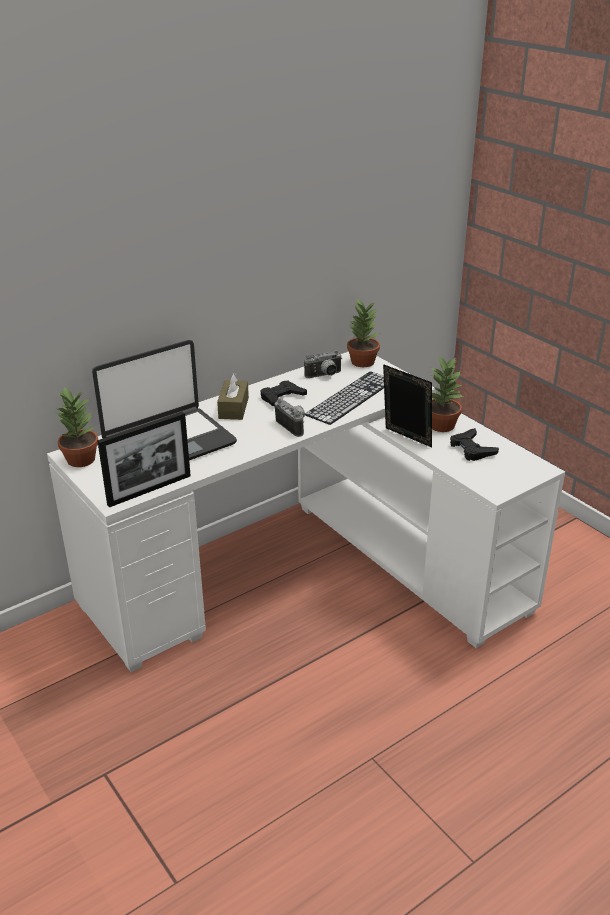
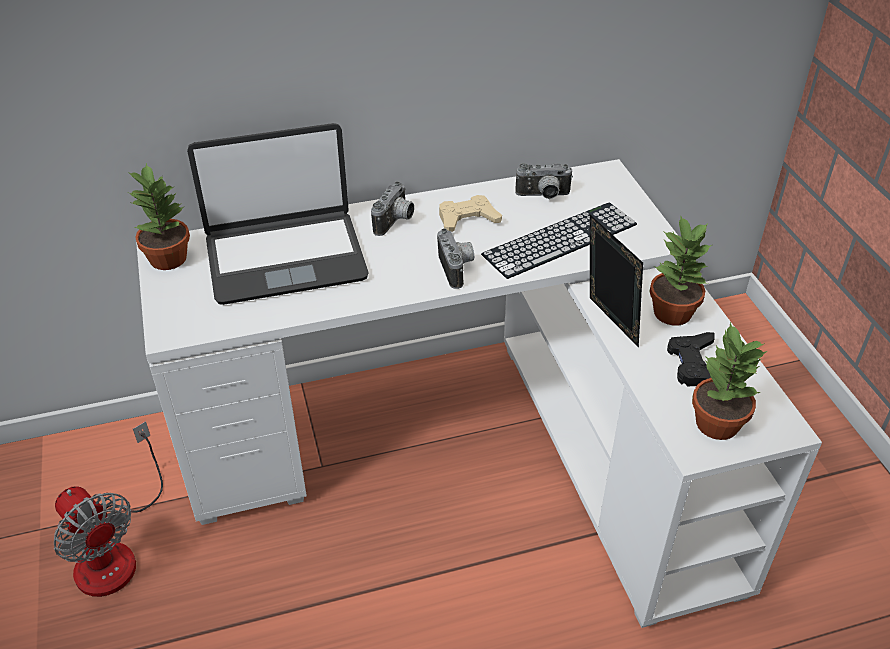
camera: 20 degrees right, 10 degrees up
picture frame [97,412,191,507] -> none
brown tissue box [217,373,249,420] -> camera [371,181,414,236]
black game controller [261,380,307,406] -> beige game controller [439,195,502,232]
potted plant [347,299,380,367] -> potted plant moved to [692,322,767,440]
none -> fan [54,421,163,597]

